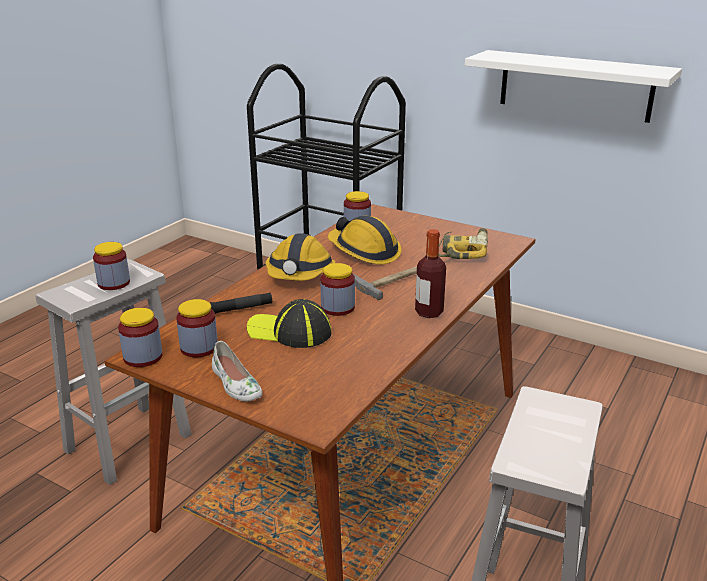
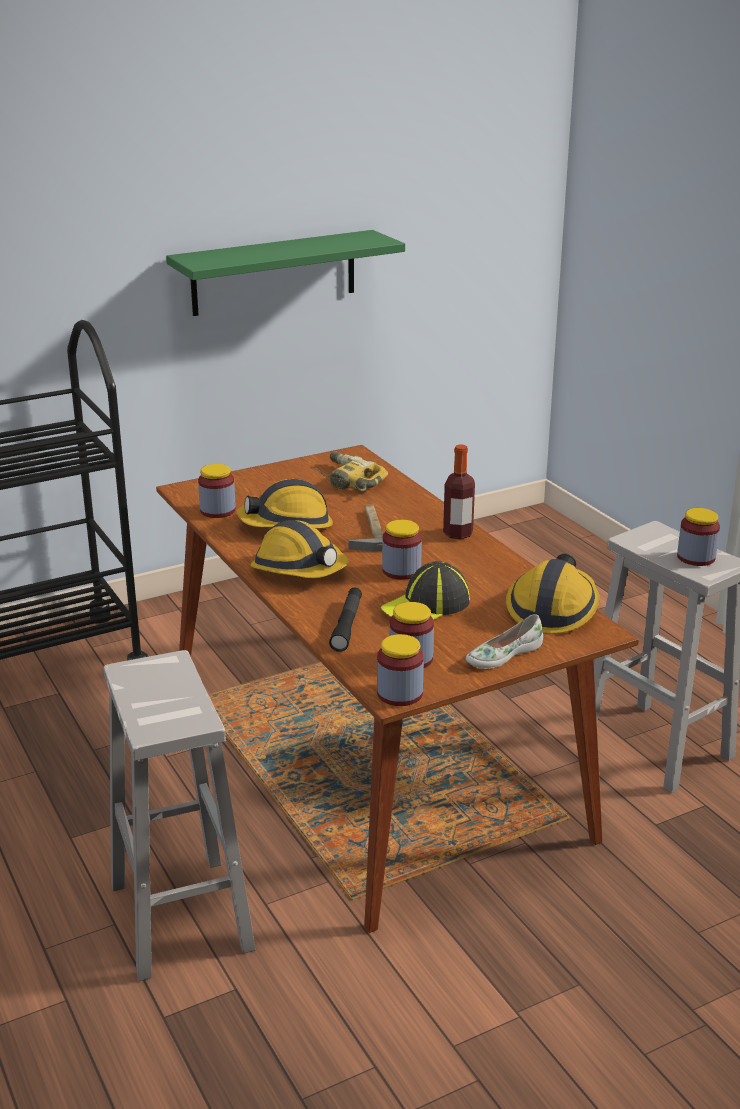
camera: 60 degrees left, 0 degrees up
jar [93,242,130,290] -> jar moved to [677,508,720,566]
white shoe [212,341,262,401] -> white shoe turned 150 degrees clockwise [466,614,543,669]
white shelf [465,50,682,123] -> green shelf [166,230,405,316]
none -> hard hat [506,554,600,634]

